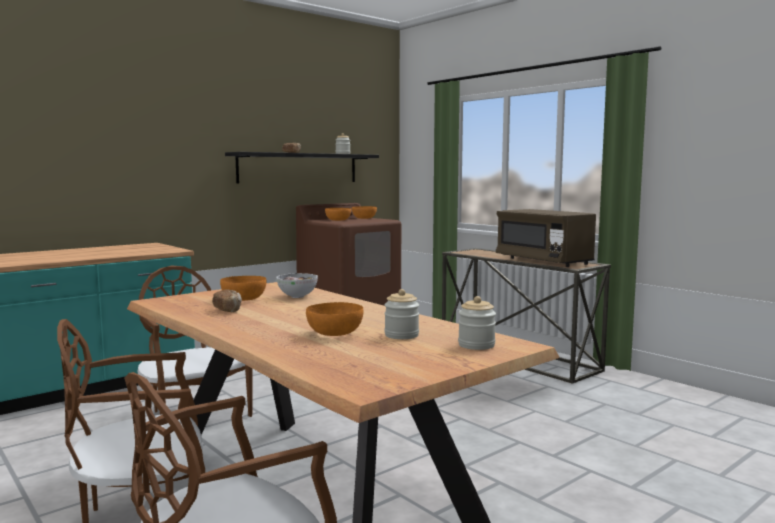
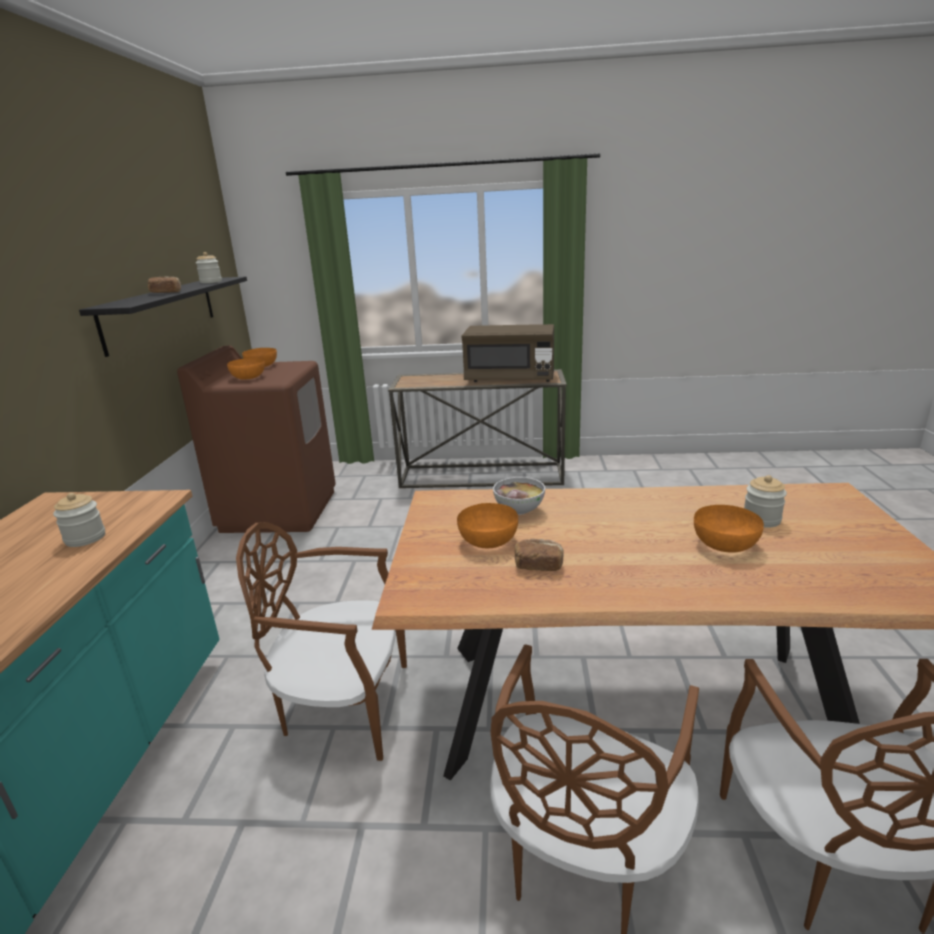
camera: 45 degrees left, 15 degrees up
jar [458,296,496,350] -> jar moved to [53,493,105,547]

